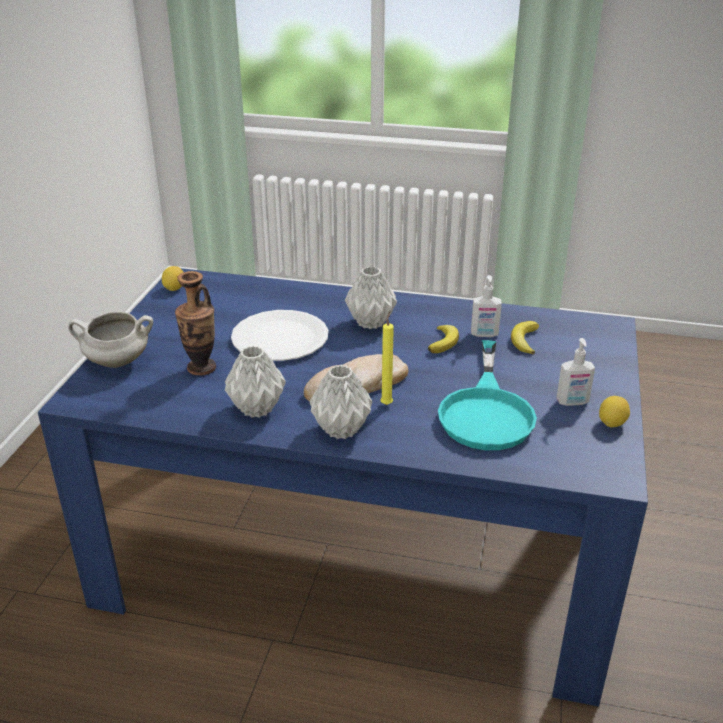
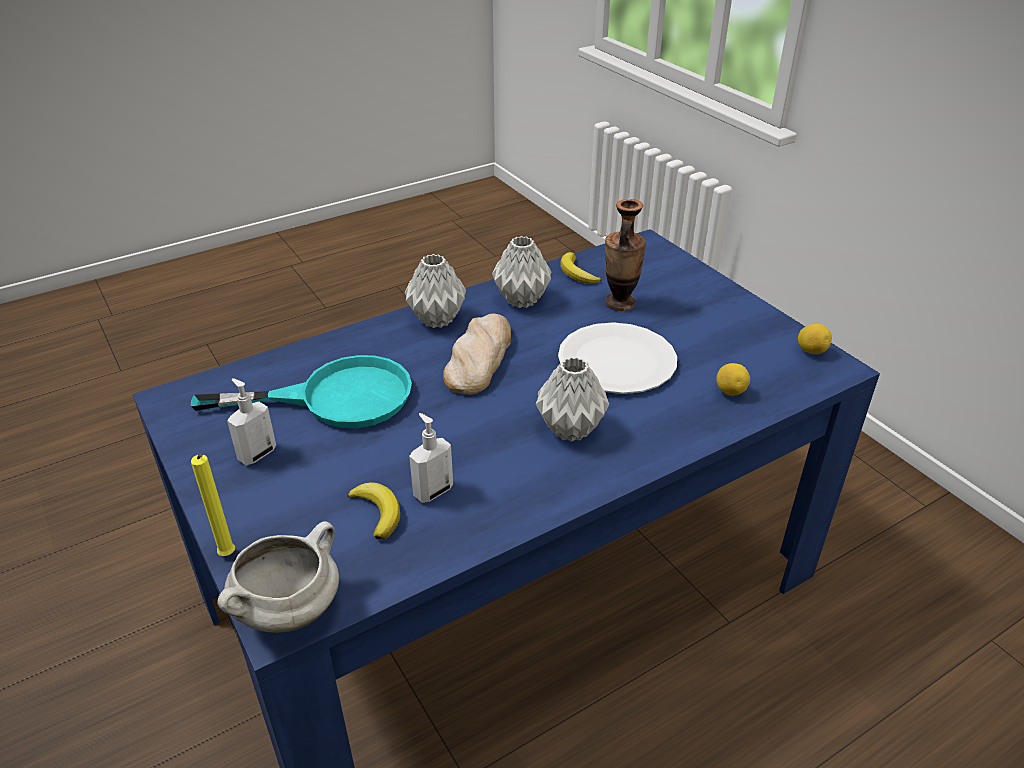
camera: 135 degrees right, 5 degrees up
white cooking pot [68,311,153,368] -> white cooking pot moved to [217,521,339,633]
yellow candle [380,311,394,405] -> yellow candle moved to [191,453,235,556]
banana [428,325,459,353] -> banana moved to [560,252,601,284]
turquoise frying pan [438,340,537,450] -> turquoise frying pan turned 120 degrees clockwise [191,355,412,428]
lemon [599,396,630,428] -> lemon moved to [716,363,750,396]

